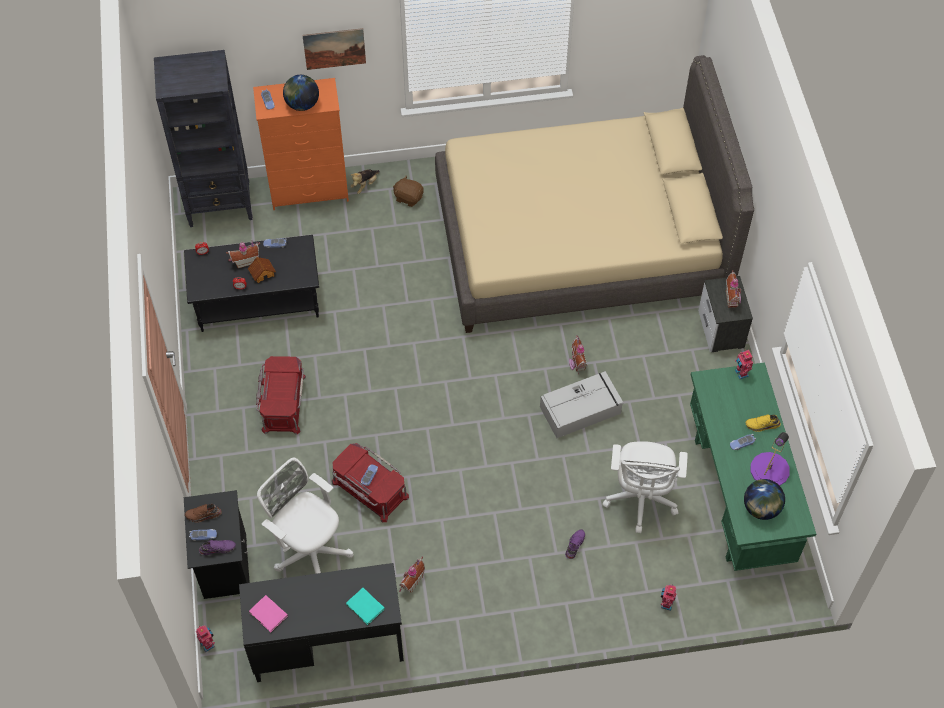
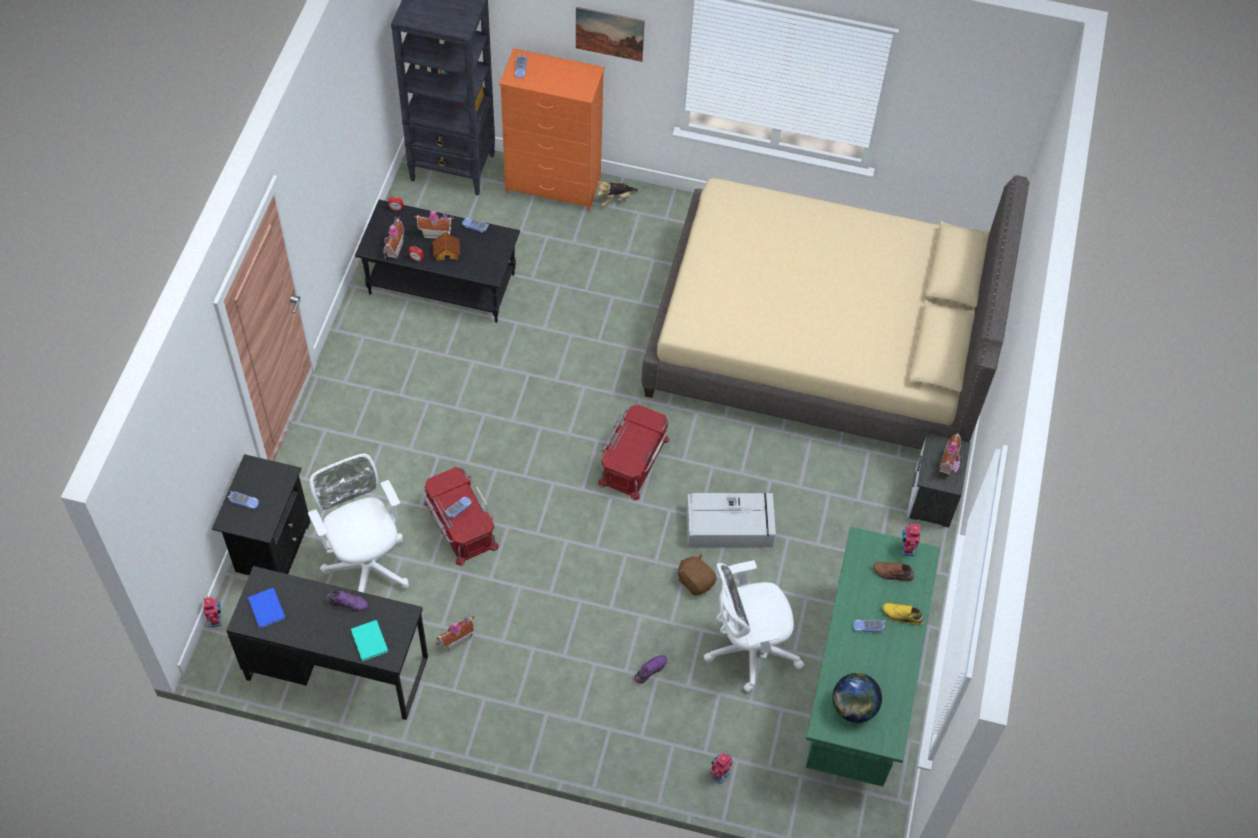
camera: 20 degrees right, 0 degrees up
brown shoe [185,504,222,523] -> brown shoe moved to [873,562,914,582]
purple shoe [199,540,236,555] -> purple shoe moved to [326,591,368,612]
pink book [249,595,288,632] -> blue book [248,588,286,629]
red storage box [256,356,306,435] -> red storage box moved to [598,405,669,501]
globe [283,75,319,111] -> none
brown plush toy [393,176,424,207] -> brown plush toy moved to [678,554,717,596]
toy house [569,335,587,374] -> toy house moved to [383,216,404,259]
white office chair [602,441,688,533] -> white office chair turned 45 degrees clockwise [704,560,804,693]
purple table lamp [751,432,790,486] -> none

